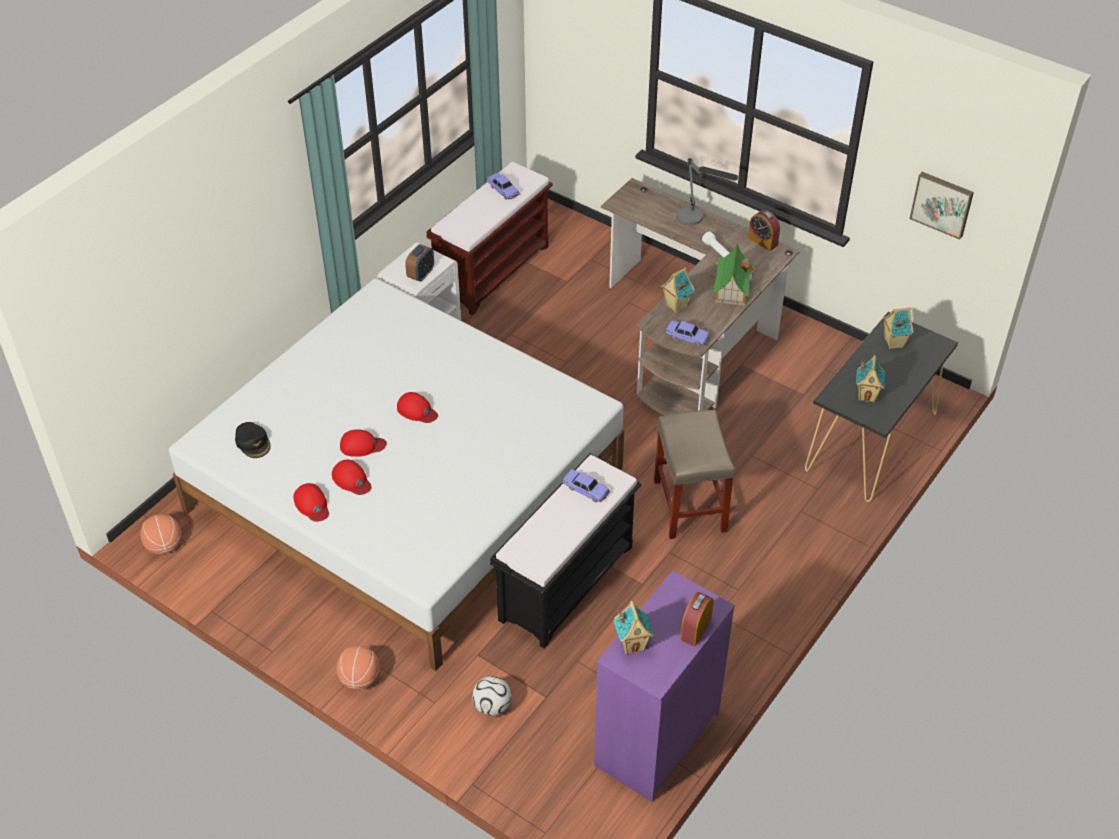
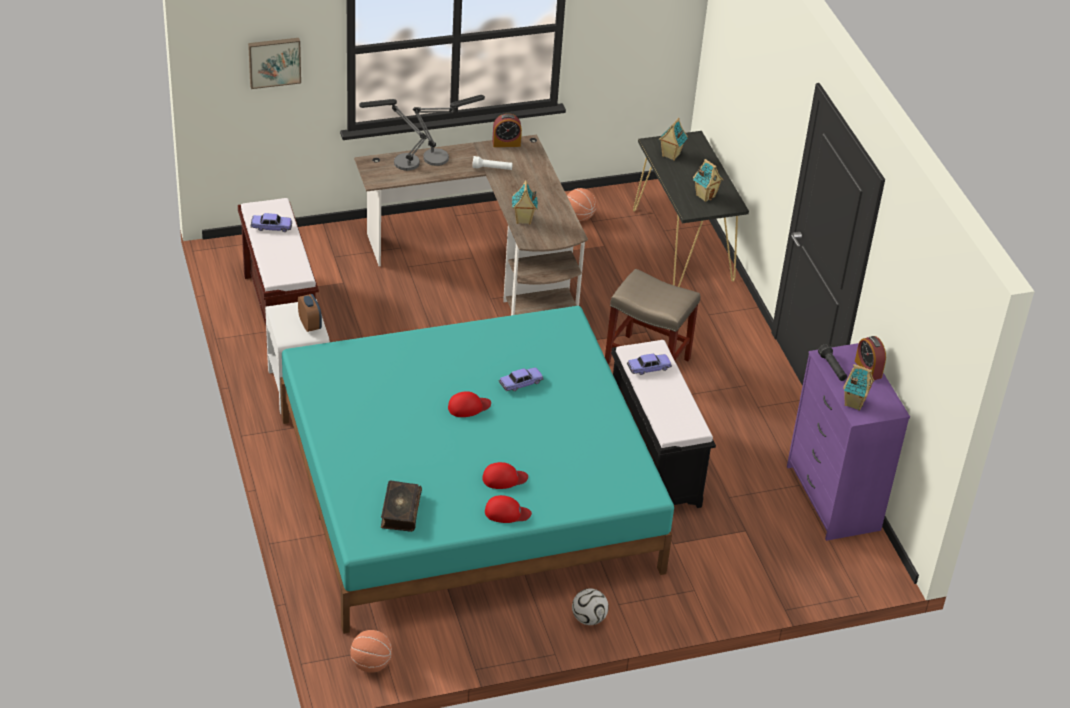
camera: 55 degrees left, 5 degrees down
white bed [169,278,624,671] -> turquoise bed [280,306,674,634]
black cap [235,422,271,458] -> book [381,480,422,532]
basketball [336,646,380,690] -> basketball moved to [567,188,597,221]
red cap [340,429,387,457] -> none
football [472,676,512,716] -> football moved to [572,588,609,625]
toy car [664,320,710,346] -> toy car moved to [499,367,543,391]
toy house [713,242,756,306] -> none
picture [909,172,974,240] -> picture moved to [248,38,301,89]
none -> table lamp [359,99,428,171]
none -> black flashlight [818,344,847,381]

